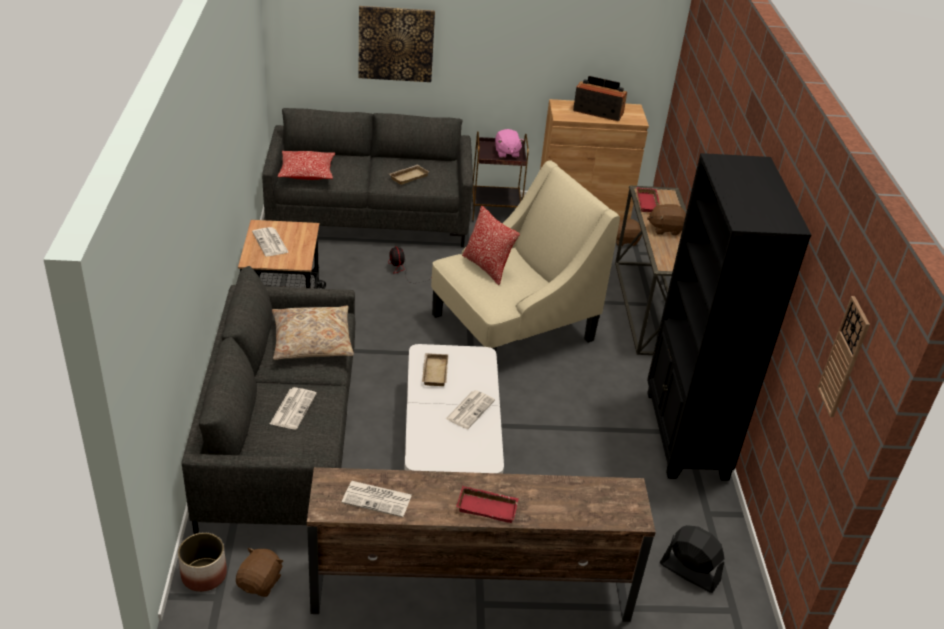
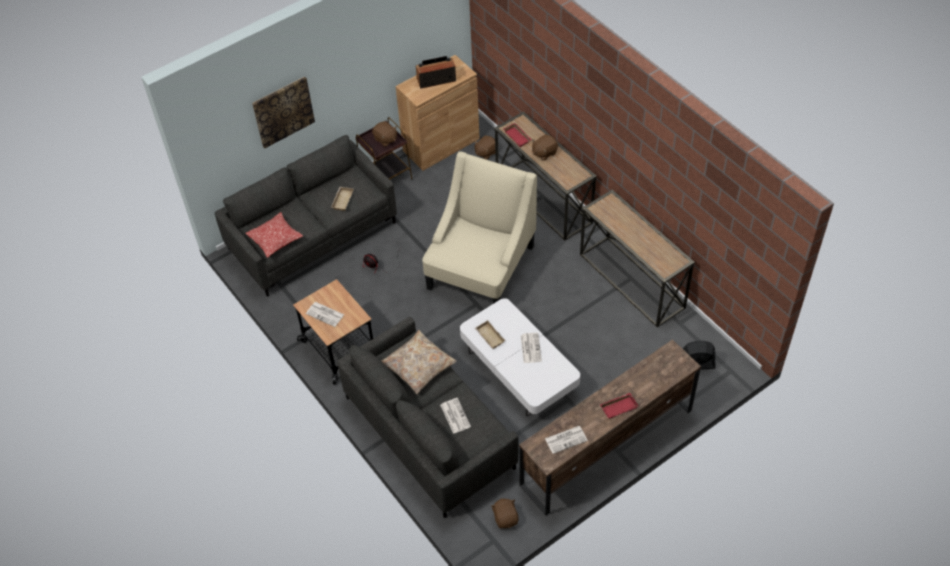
camera: 30 degrees left, 15 degrees up
planter [178,533,227,592] -> none
pillow [462,206,520,285] -> none
pink plush toy [495,129,524,158] -> brown plush toy [372,121,397,147]
black bookcase [647,153,811,481] -> console table [580,190,695,327]
wall clock [817,296,870,417] -> none

